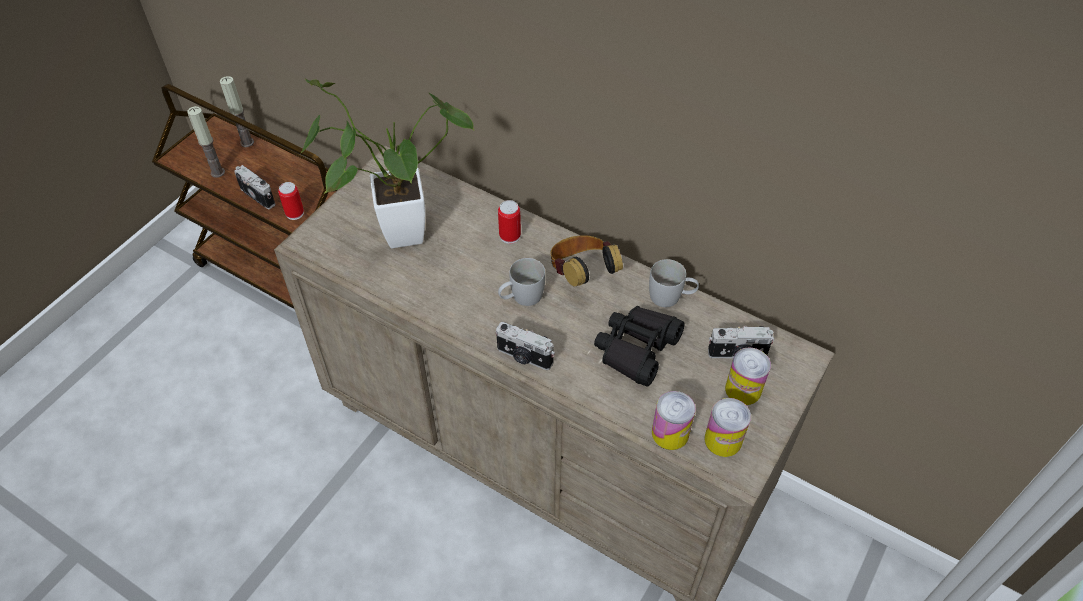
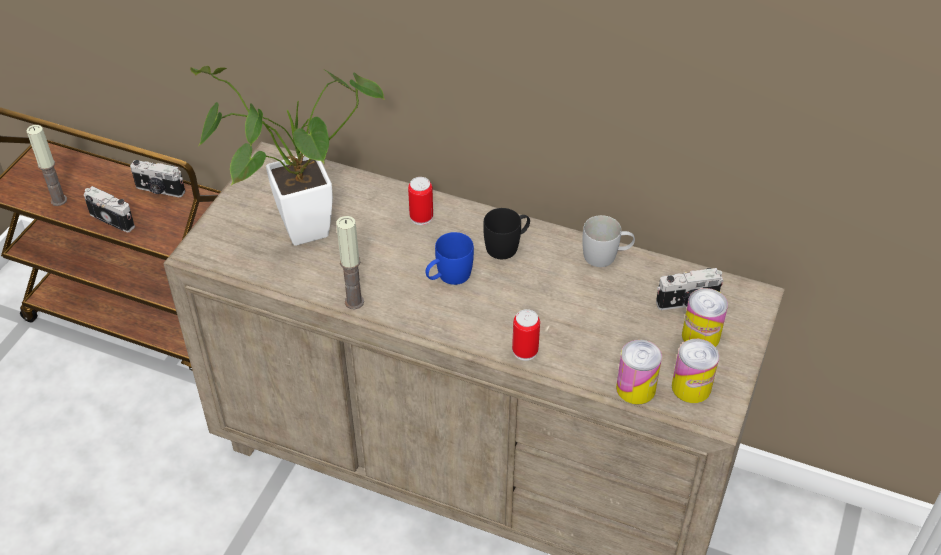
camera: 10 degrees left, 5 degrees down
candle [220,76,254,147] -> candle moved to [336,216,364,309]
can [278,182,304,220] -> can moved to [512,309,540,361]
camera [496,322,555,370] -> camera moved to [130,160,185,197]
white mug [498,258,545,306] -> blue mug [426,232,474,285]
headphones [550,235,623,287] -> black mug [483,208,530,259]
black binoculars [594,306,684,387] -> none

